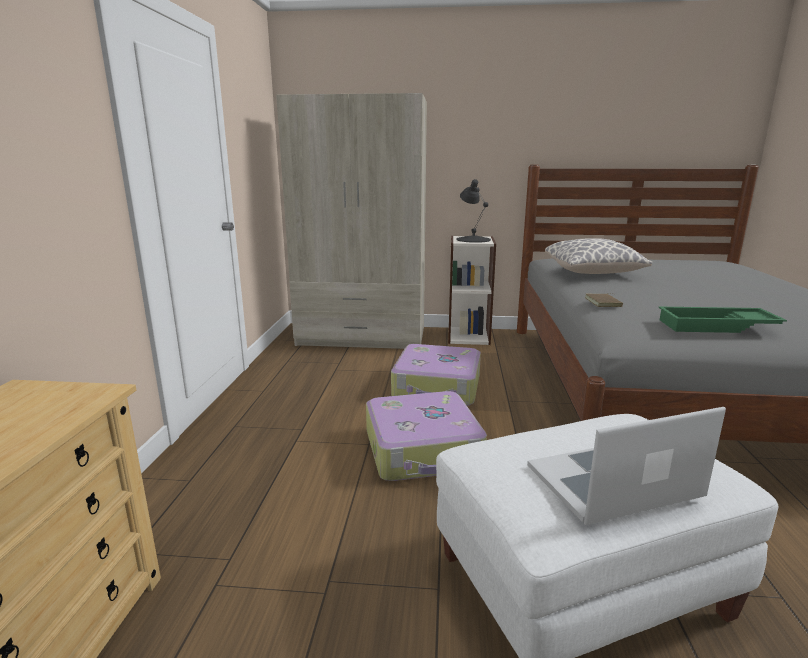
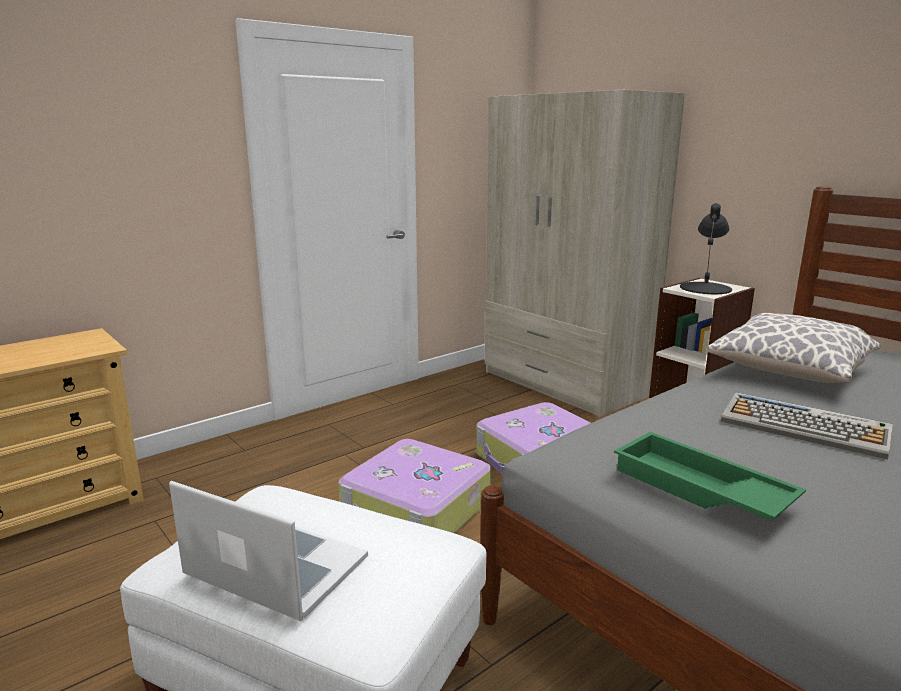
camera: 45 degrees right, 0 degrees up
brown book [585,293,623,307] -> none
none -> keyboard [721,392,893,460]

